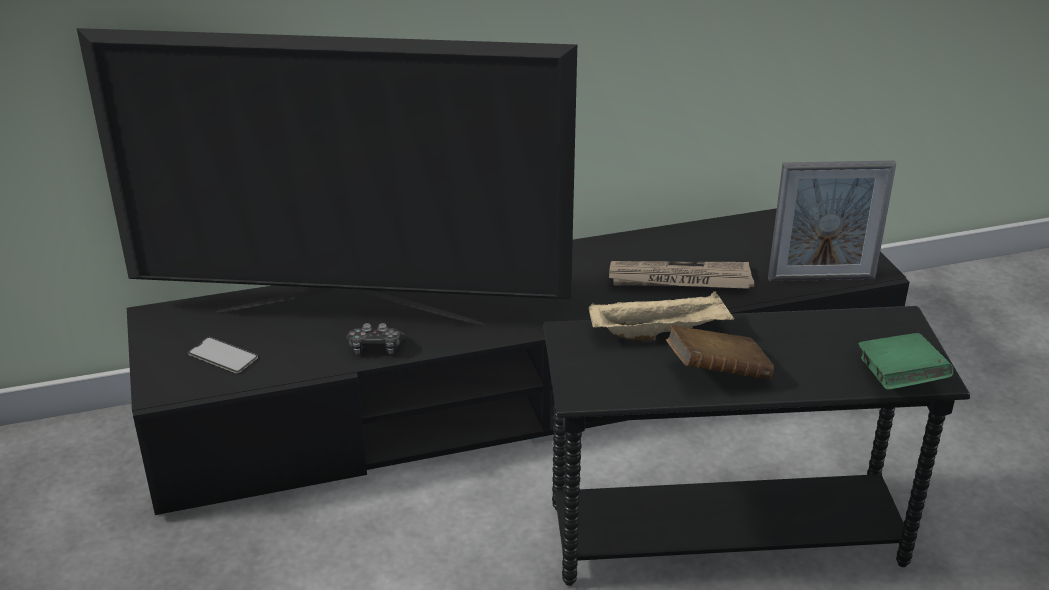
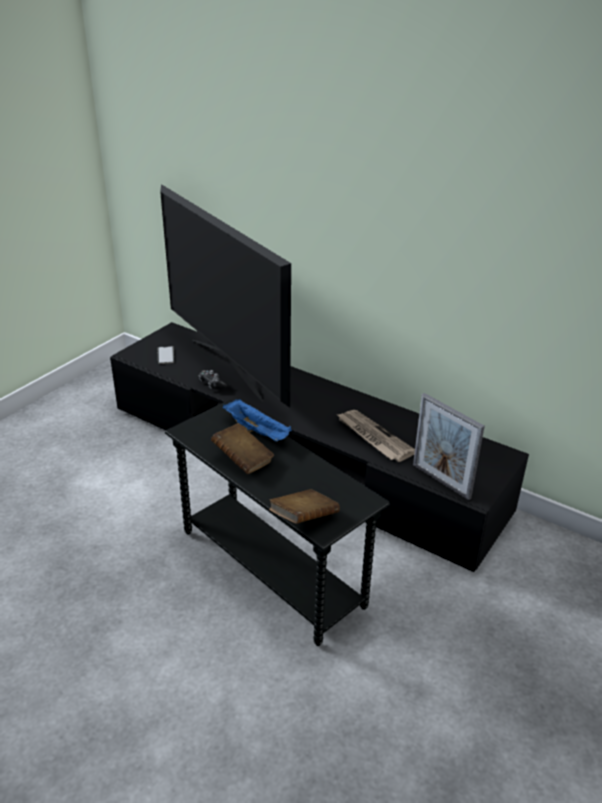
camera: 50 degrees right, 0 degrees up
beige tray [589,291,734,340] -> blue tray [223,399,292,441]
green book [859,333,954,390] -> brown book [269,489,340,524]

